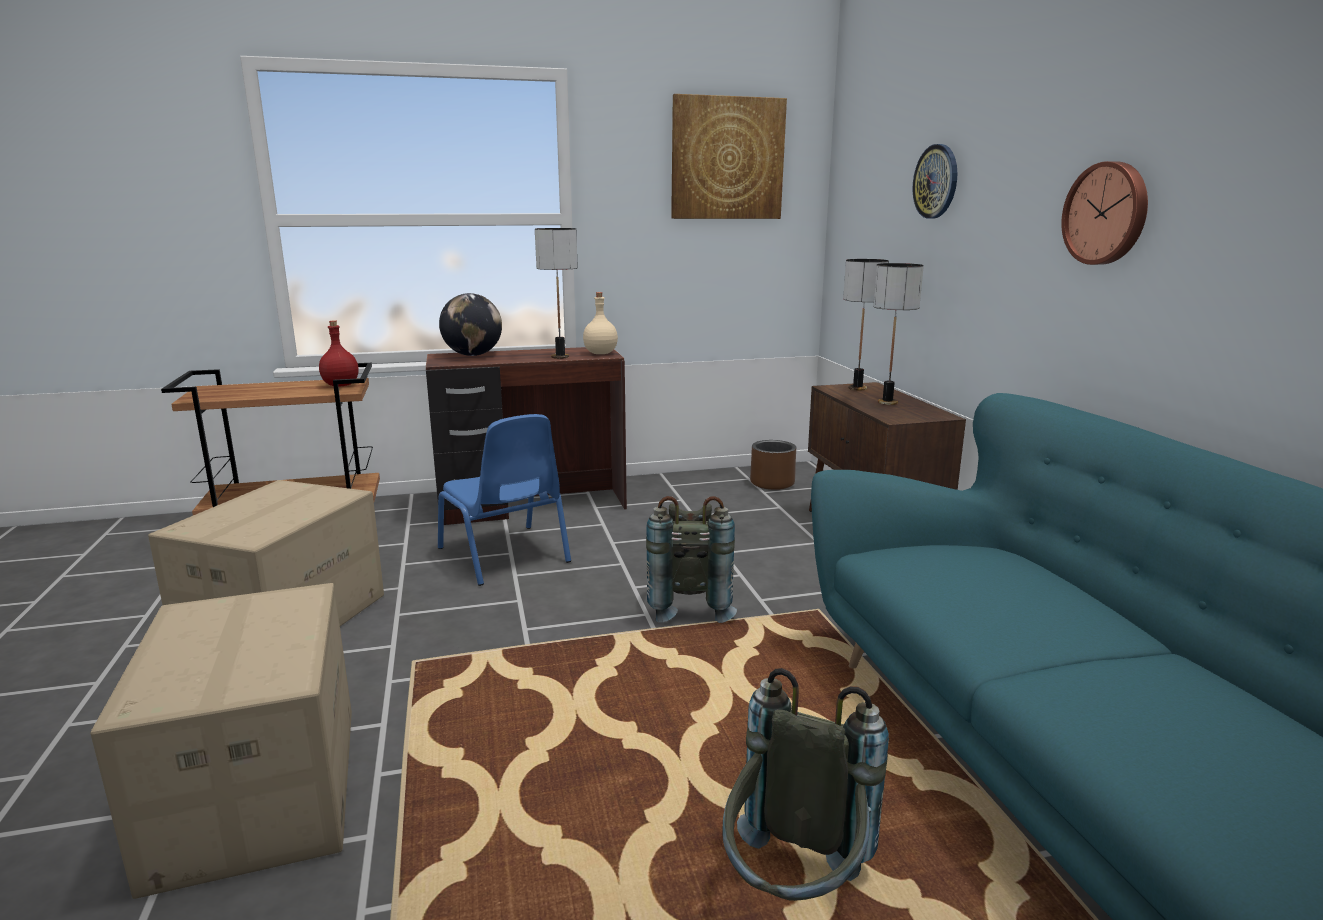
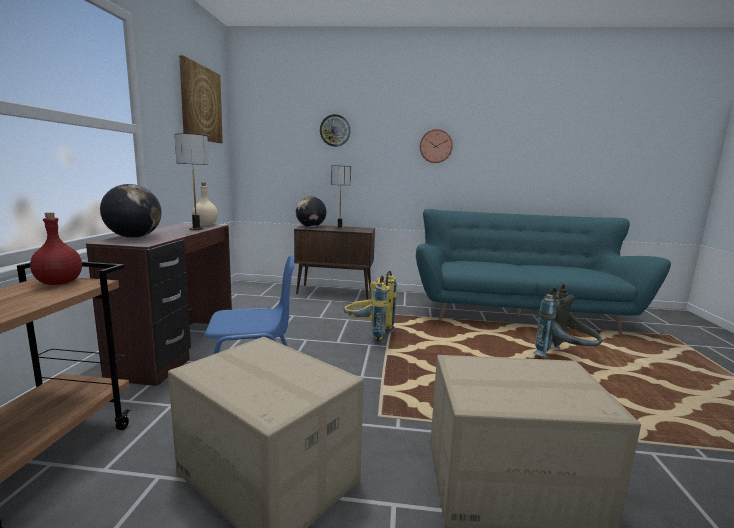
camera: 70 degrees left, 5 degrees down
grey backpack [646,496,737,623] -> yellow backpack [344,271,397,344]
brown planter [750,440,796,490] -> none
table lamp [843,259,889,391] -> globe [296,196,326,227]

